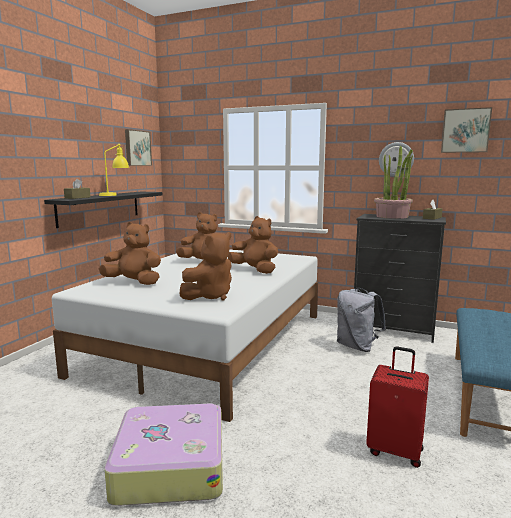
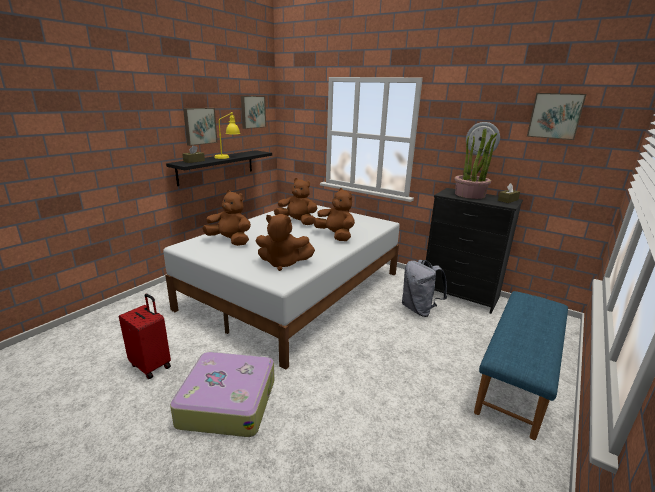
camera: 10 degrees right, 10 degrees up
brown plush toy [180,232,232,301] -> brown plush toy turned 45 degrees clockwise [256,214,315,271]
red suitcase [366,346,429,468] -> red suitcase moved to [119,294,171,379]
none -> picture [183,108,218,146]

